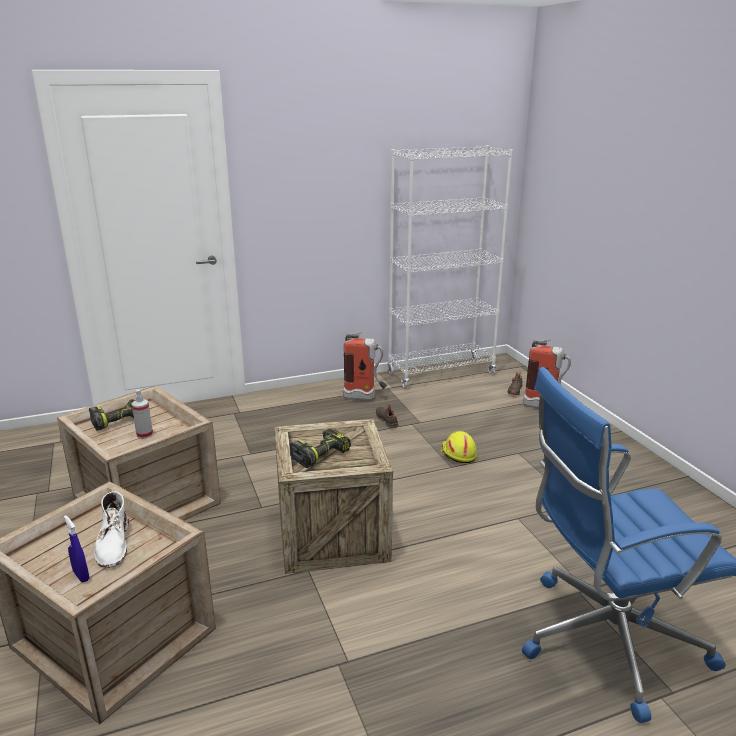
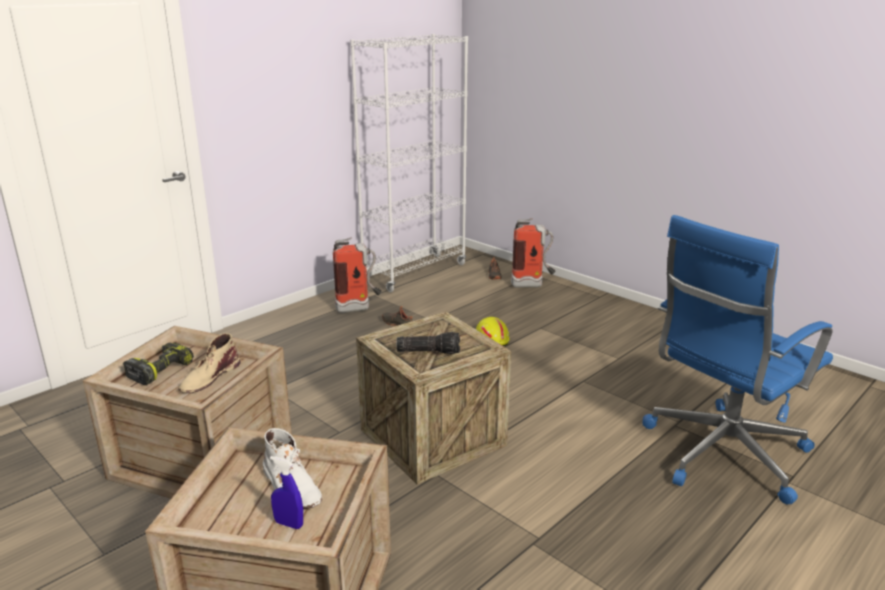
camera: 25 degrees left, 0 degrees up
spray bottle [132,390,153,439] -> beige boot [178,333,240,393]
power drill [290,429,351,468] -> flashlight [396,332,460,354]

